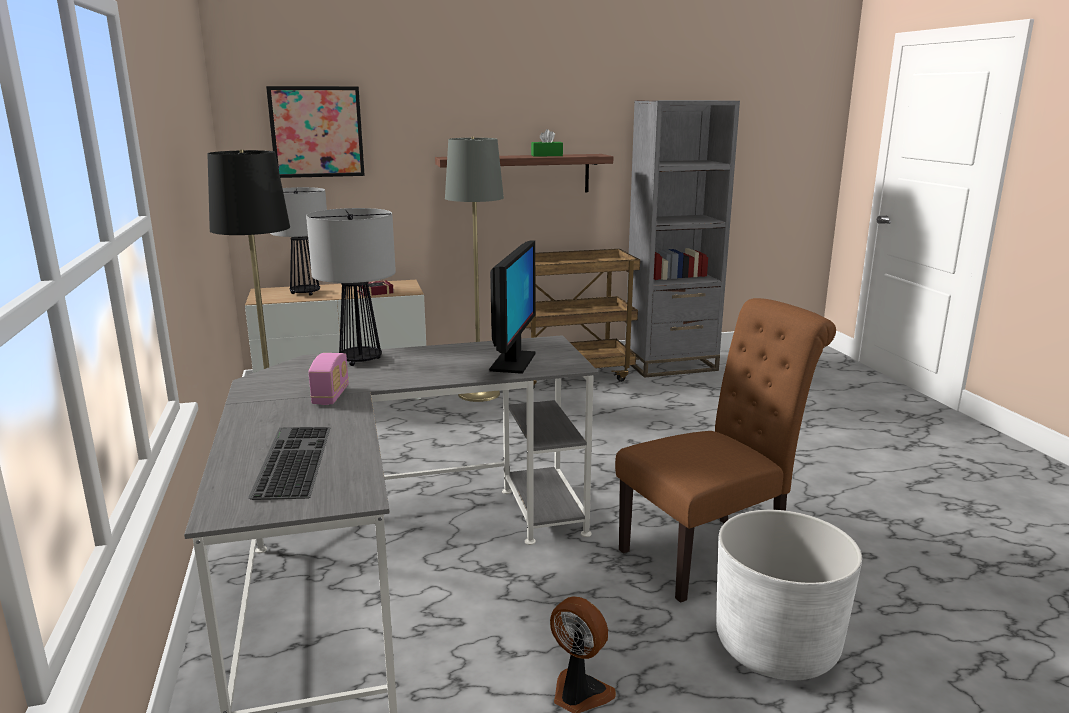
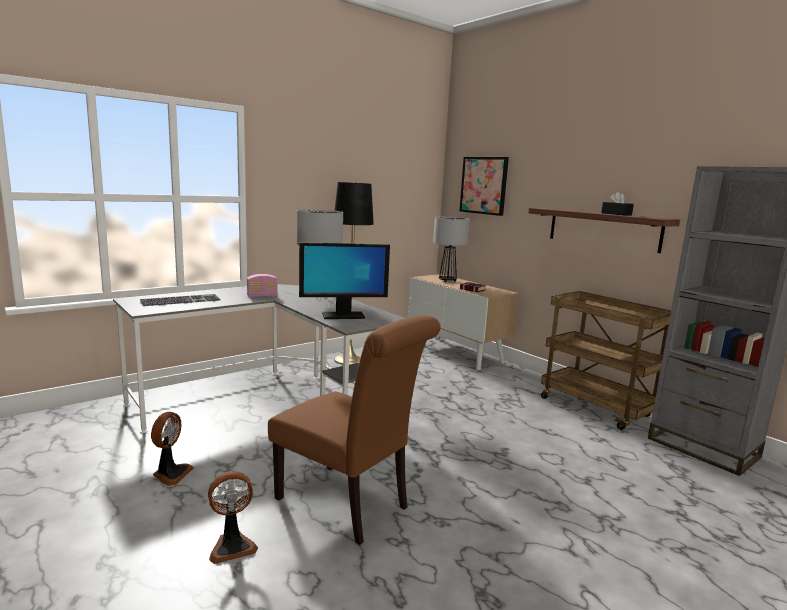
camera: 65 degrees right, 5 degrees down
grey floor lamp [445,137,504,402] -> none
green tissue box [531,129,563,157] -> black tissue box [601,192,634,215]
white planter [716,510,862,680] -> fan [208,471,258,564]

